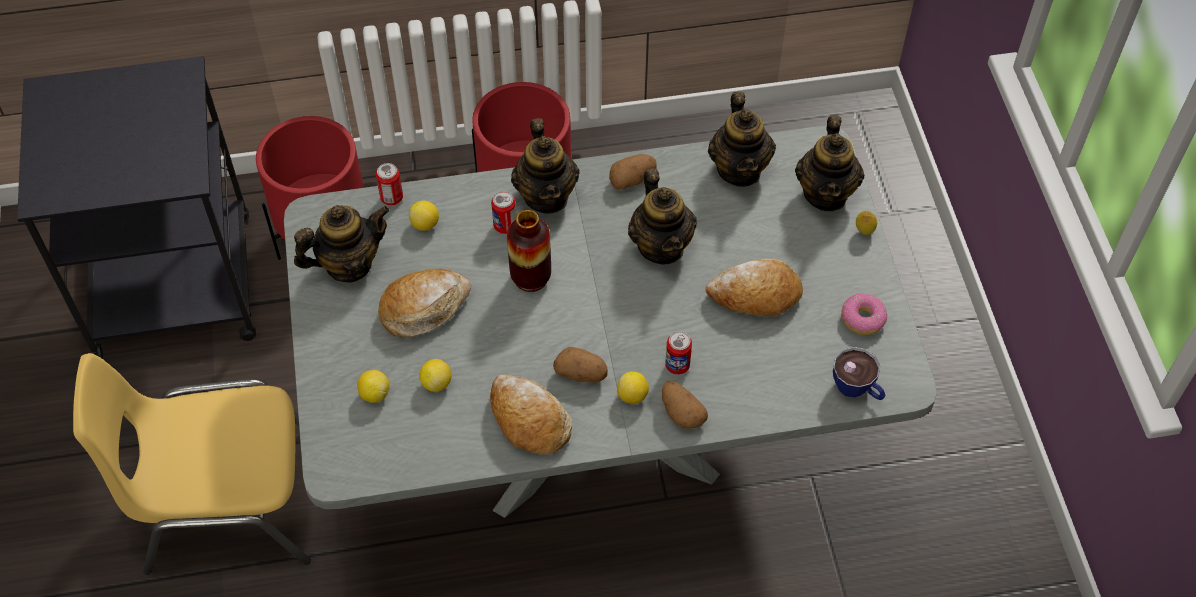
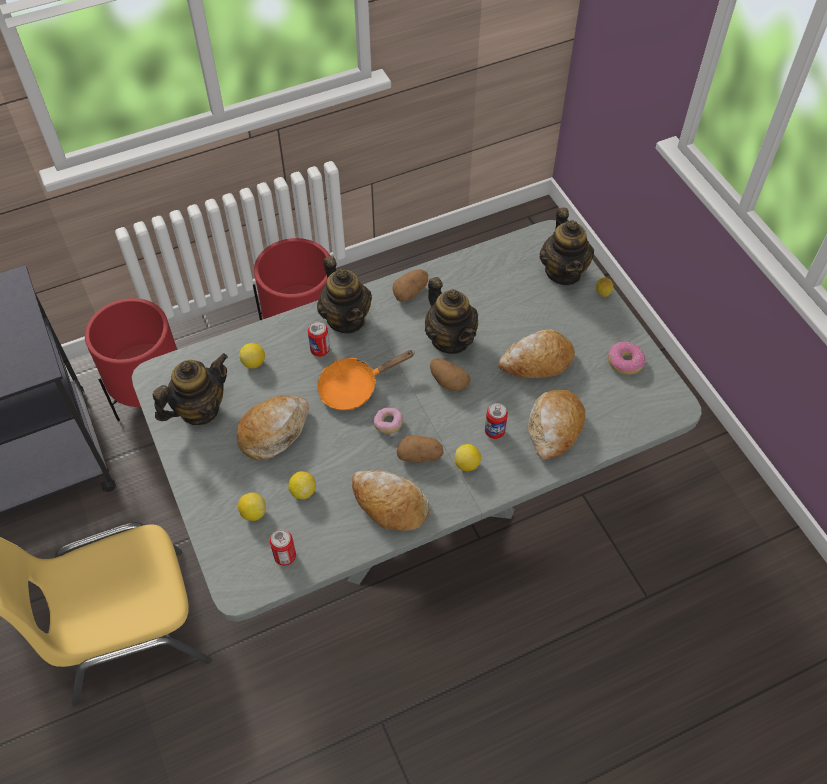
camera: 15 degrees left, 0 degrees up
can [376,163,403,205] -> can moved to [270,529,296,566]
vase [507,210,551,292] -> orange frying pan [317,350,415,410]
potato [662,381,708,429] -> potato moved to [430,358,470,391]
teapot [708,92,776,187] -> none
cup [833,347,886,400] -> none
none -> donut [374,407,403,434]
none -> bread [528,390,585,460]

